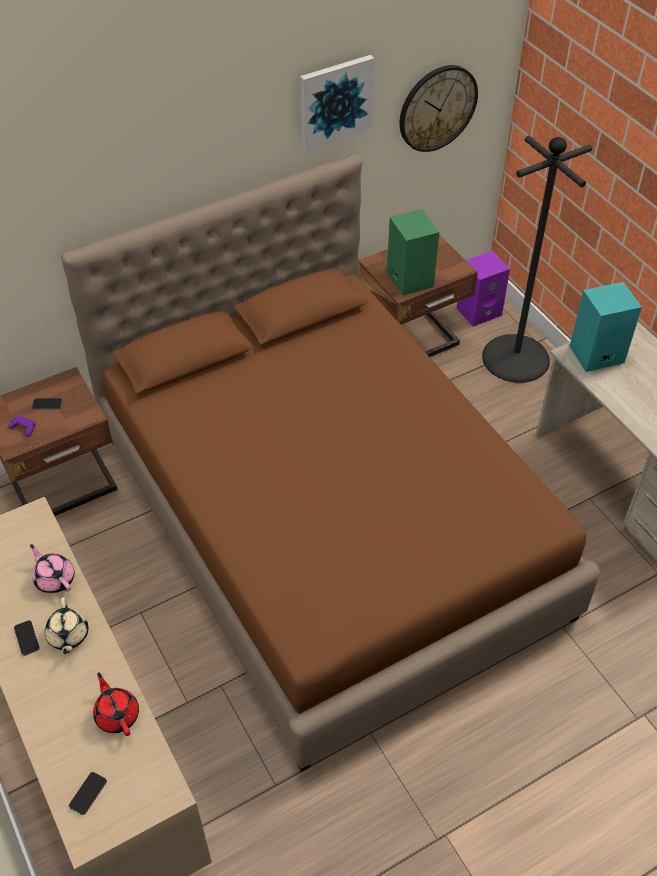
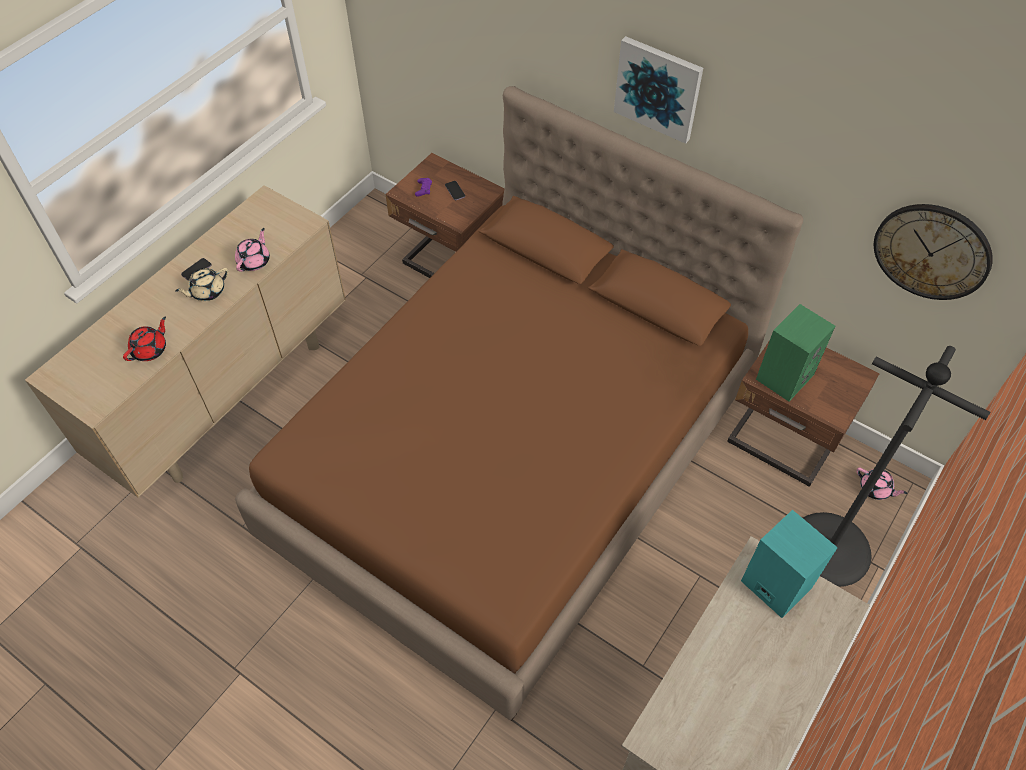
camera: 65 degrees right, 5 degrees up
phone [69,772,107,815] -> none
picture [300,55,374,151] -> picture moved to [614,36,703,144]
purple speaker [457,251,510,327] -> pink teapot [856,467,907,500]

